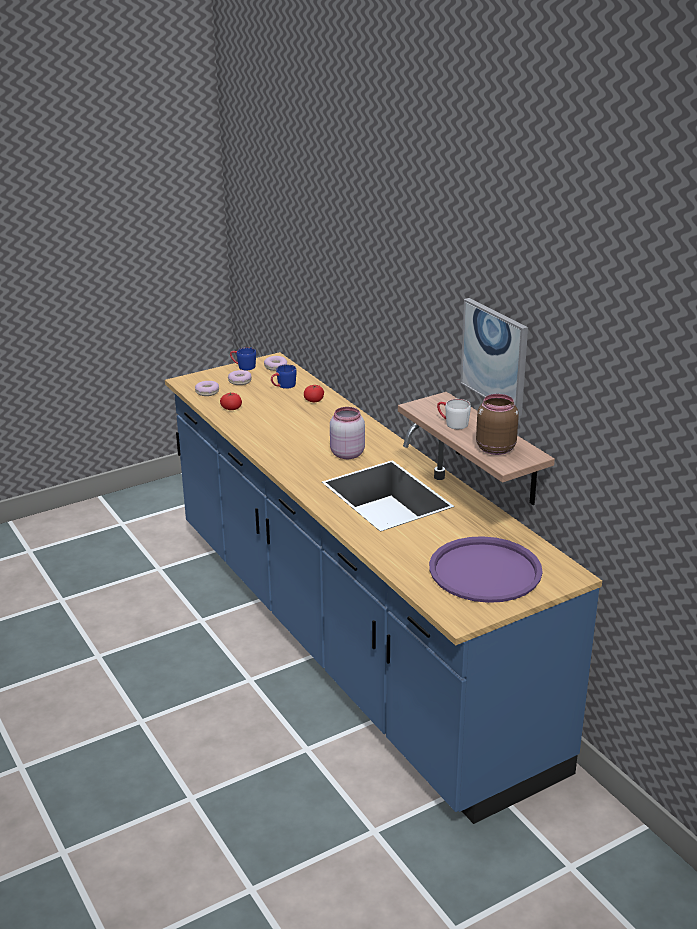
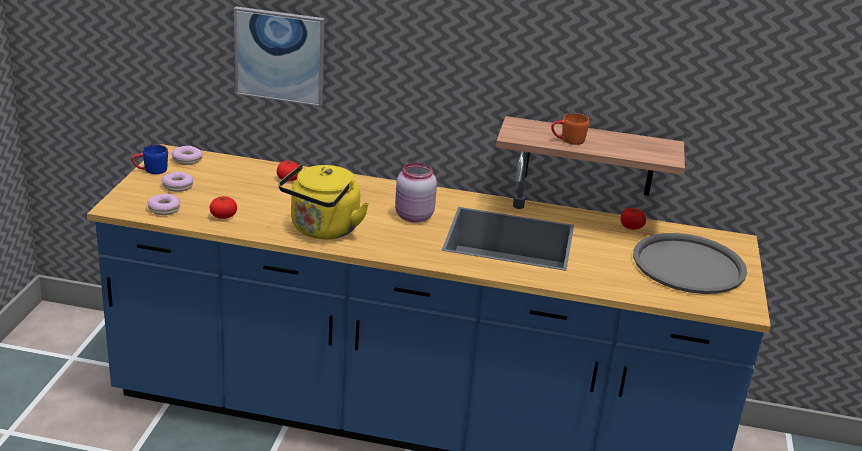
camera: 50 degrees left, 0 degrees up
blue mug [271,364,297,389] -> none
purple tray [429,536,543,603] -> grey tray [633,233,747,294]
white mug [437,399,471,429] -> orange mug [551,113,590,145]
picture [460,298,528,416] -> picture moved to [234,7,324,107]
brown jar [476,394,519,455] -> none
none -> yellow kettle [278,164,369,239]
none -> tomato [620,208,646,230]

